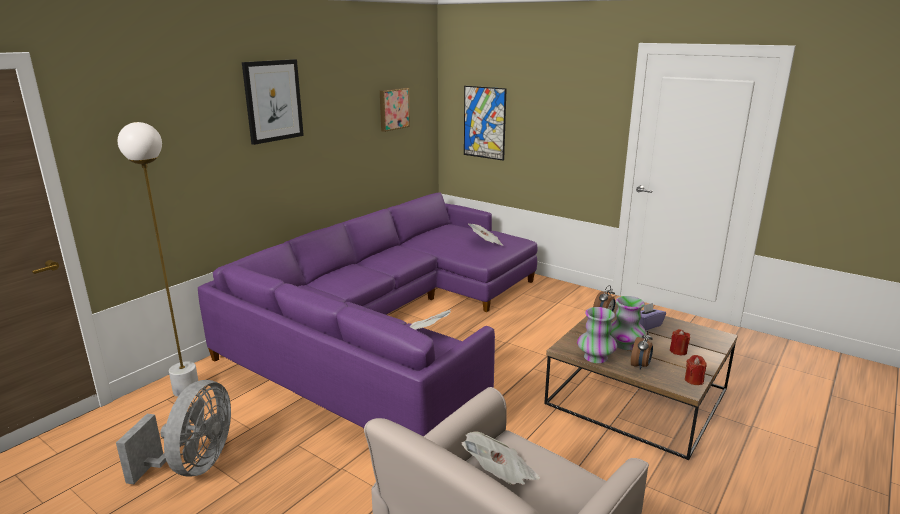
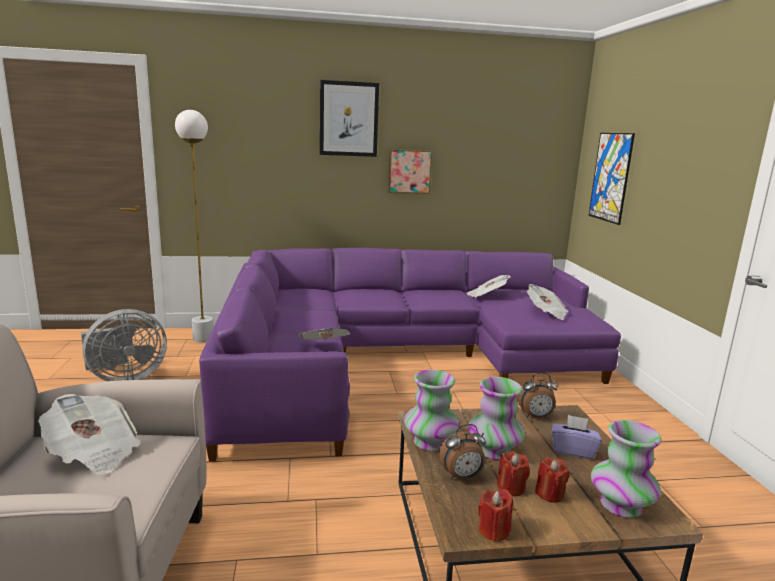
camera: 45 degrees right, 5 degrees down
picture [380,87,410,132] -> picture moved to [388,149,433,194]
none -> newspaper [467,275,511,298]
none -> red candle [497,451,530,496]
none -> vase [591,420,661,518]

